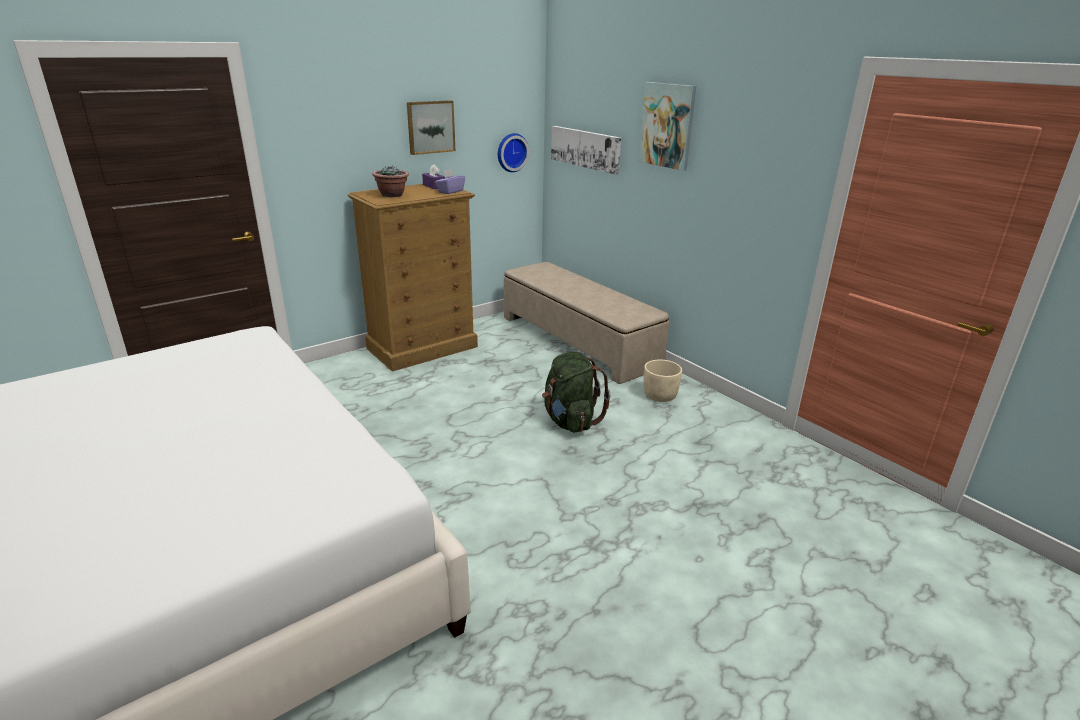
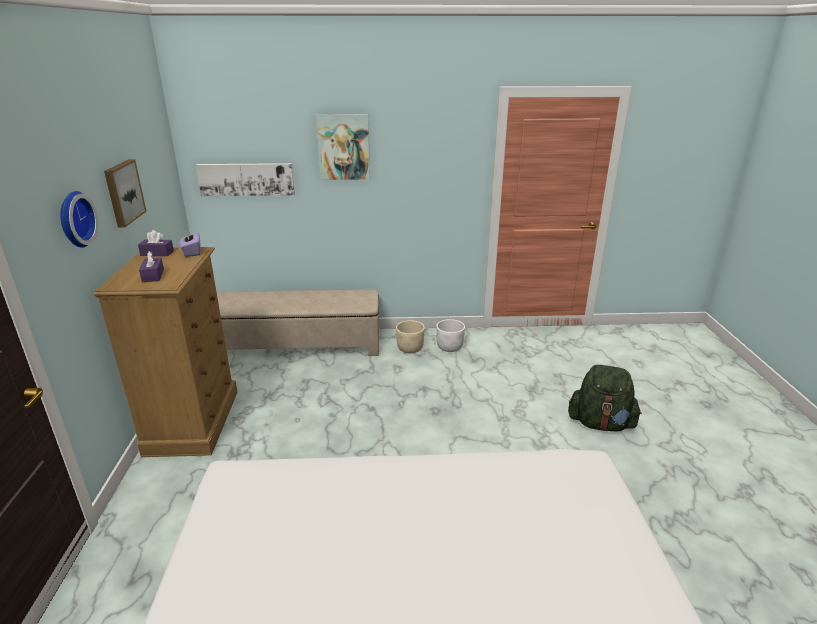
camera: 55 degrees left, 0 degrees up
potted plant [372,166,409,197] -> purple tissue box [139,251,164,283]
wall clock [498,133,529,172] -> wall clock moved to [60,191,98,248]
green backpack [542,352,611,433] -> green backpack moved to [568,365,642,431]
none -> white planter [436,319,465,352]

